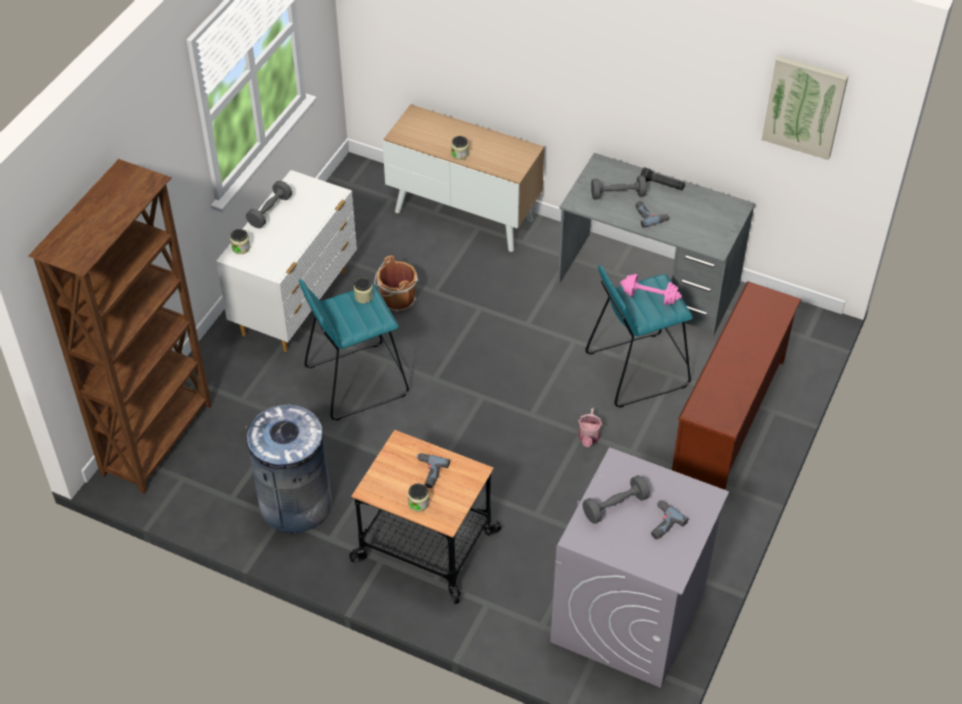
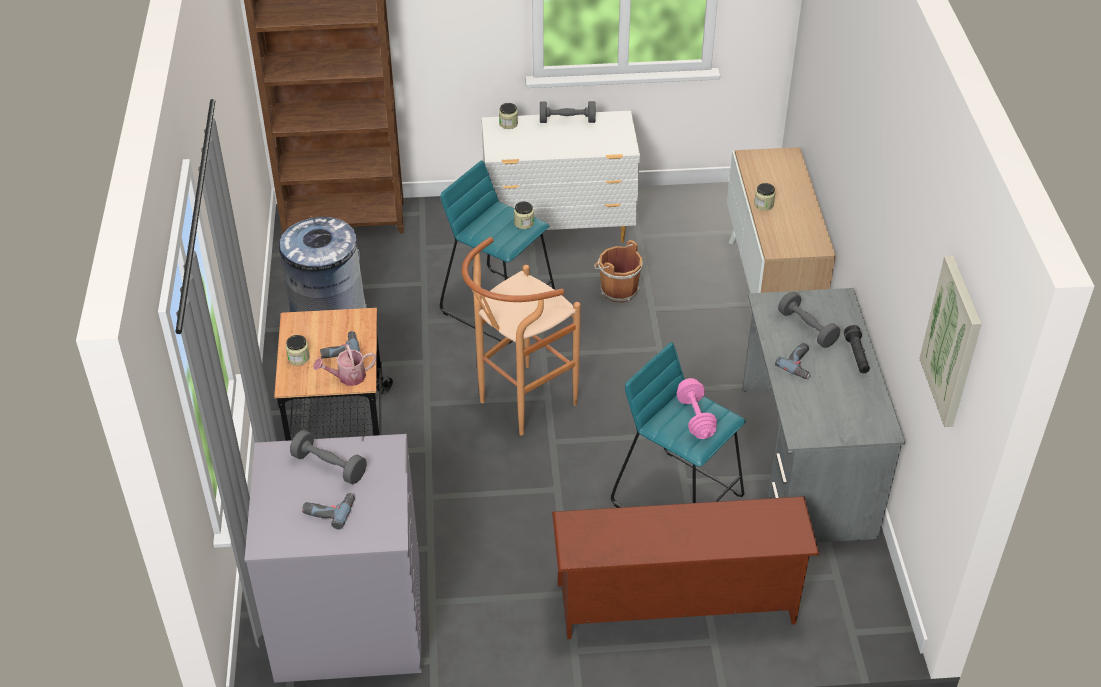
camera: 60 degrees right, 5 degrees down
watering can [578,408,603,447] -> watering can moved to [314,344,377,386]
none -> brown stool [462,237,581,435]

